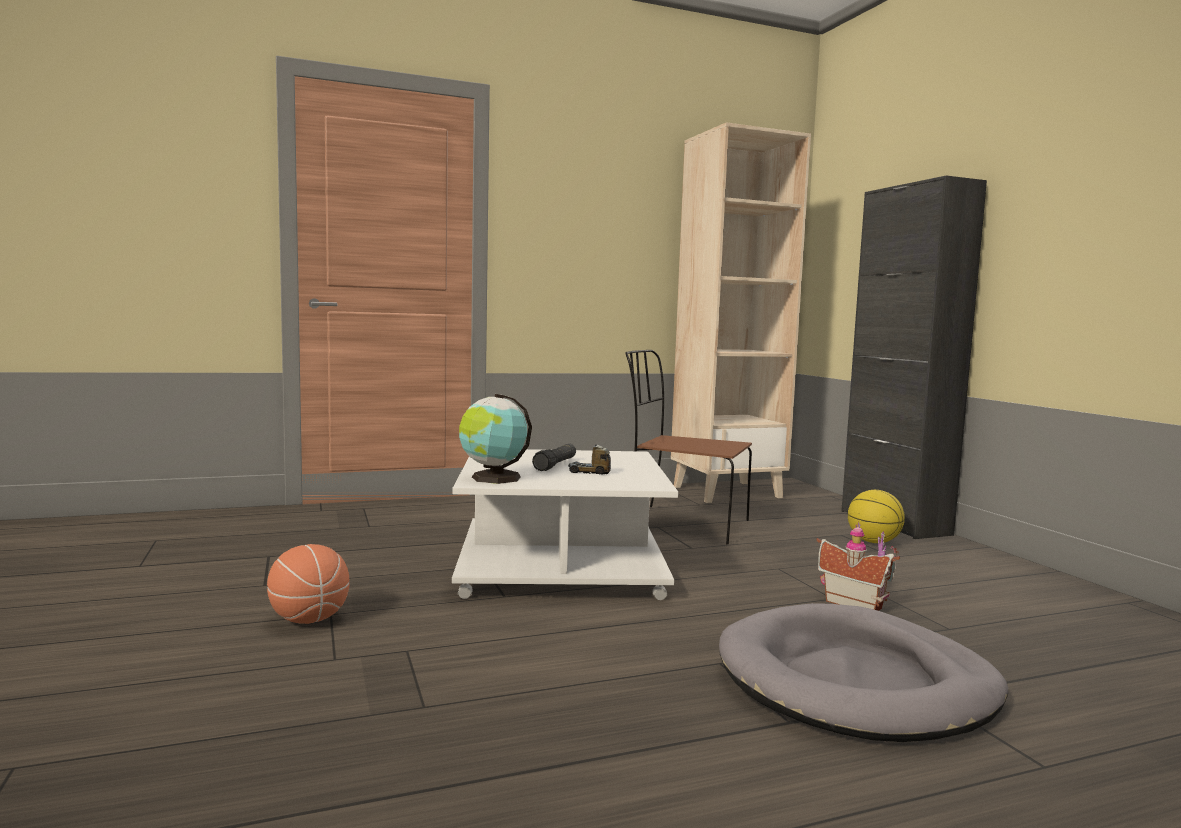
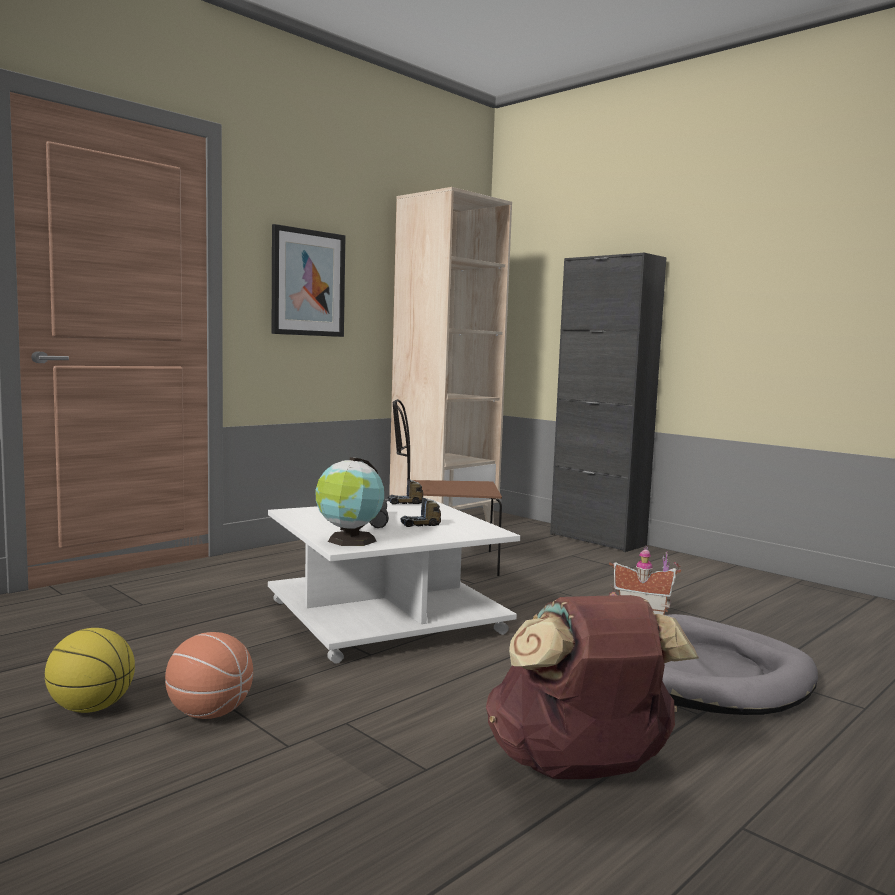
camera: 25 degrees left, 0 degrees up
basketball [848,490,905,543] -> basketball moved to [45,628,135,713]
none -> picture [272,224,345,337]
none -> toy truck [388,479,423,504]
none -> brown backpack [486,595,699,779]

